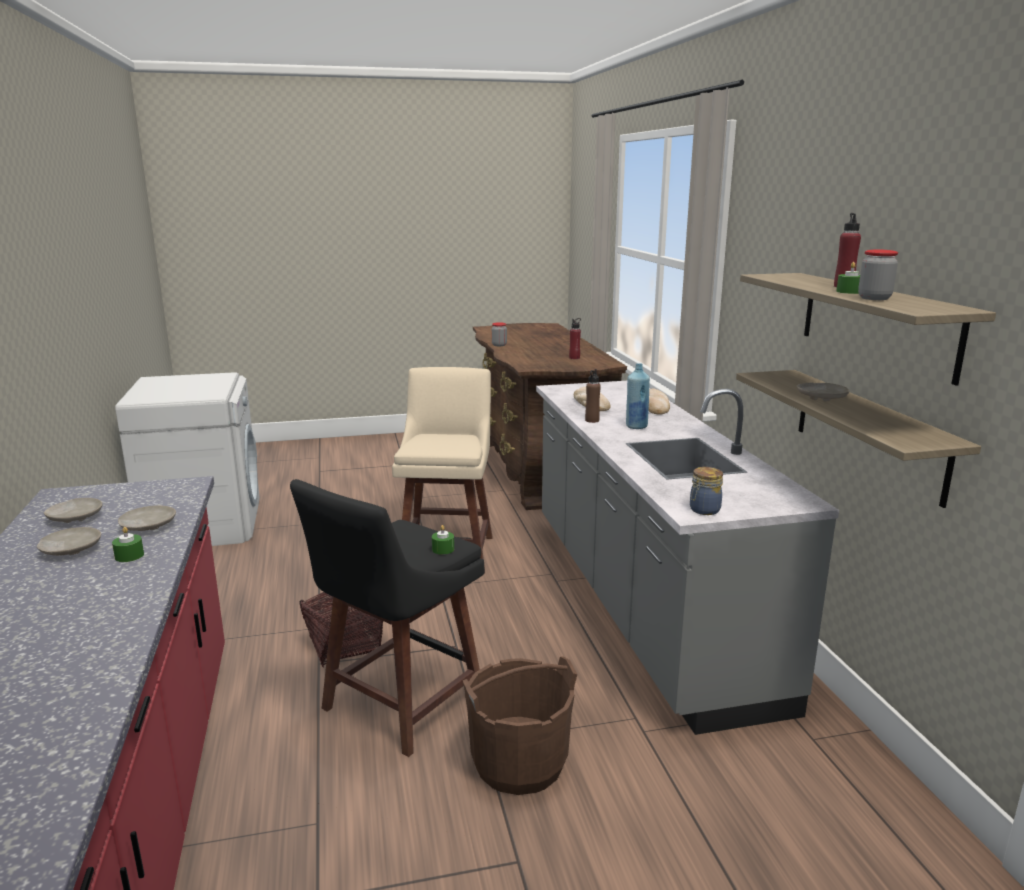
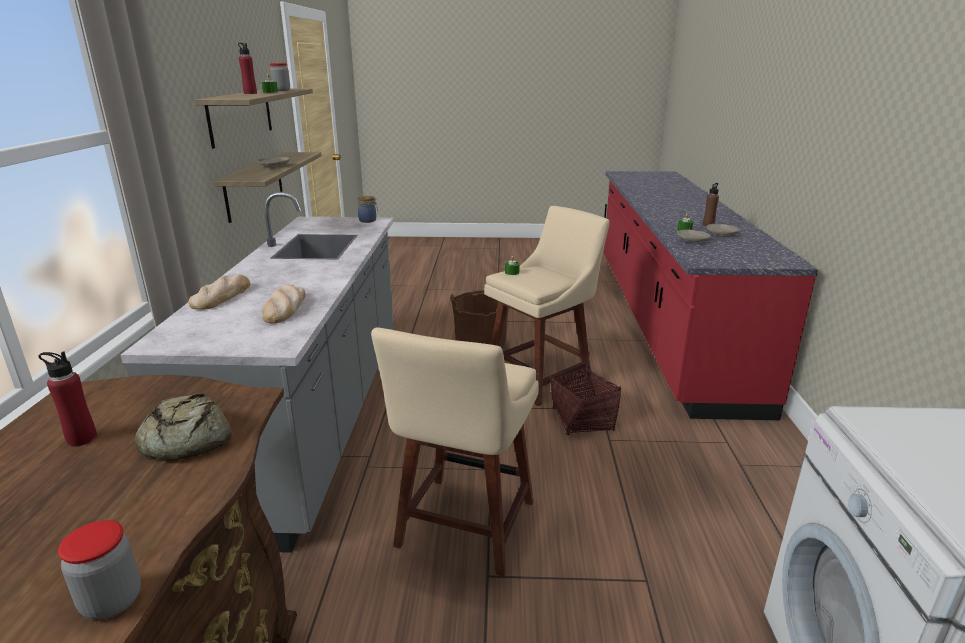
camera: 165 degrees left, 5 degrees up
beige plate [44,498,102,523] -> none
black stool [290,479,485,757] -> beige stool [484,206,610,406]
brown bottle [585,369,601,423] -> brown bottle moved to [703,183,719,226]
blue bottle [626,363,650,429] -> none
none -> bread [134,393,232,460]

